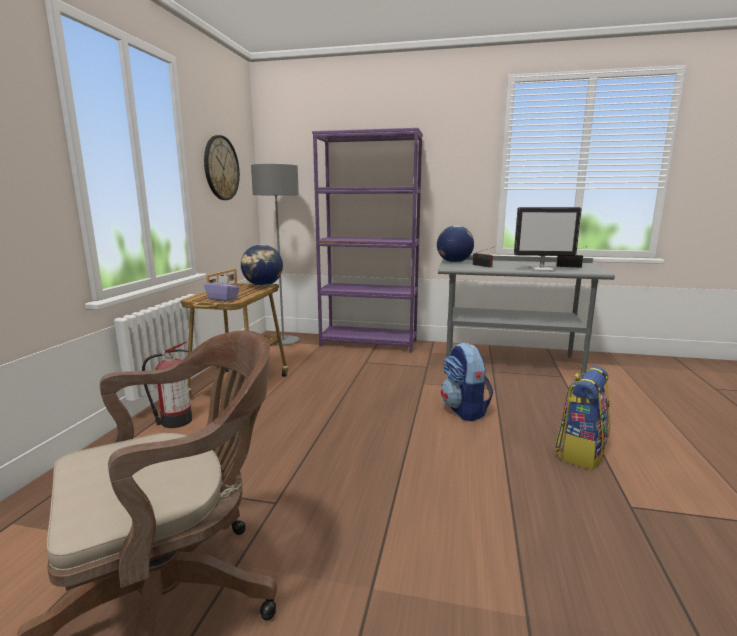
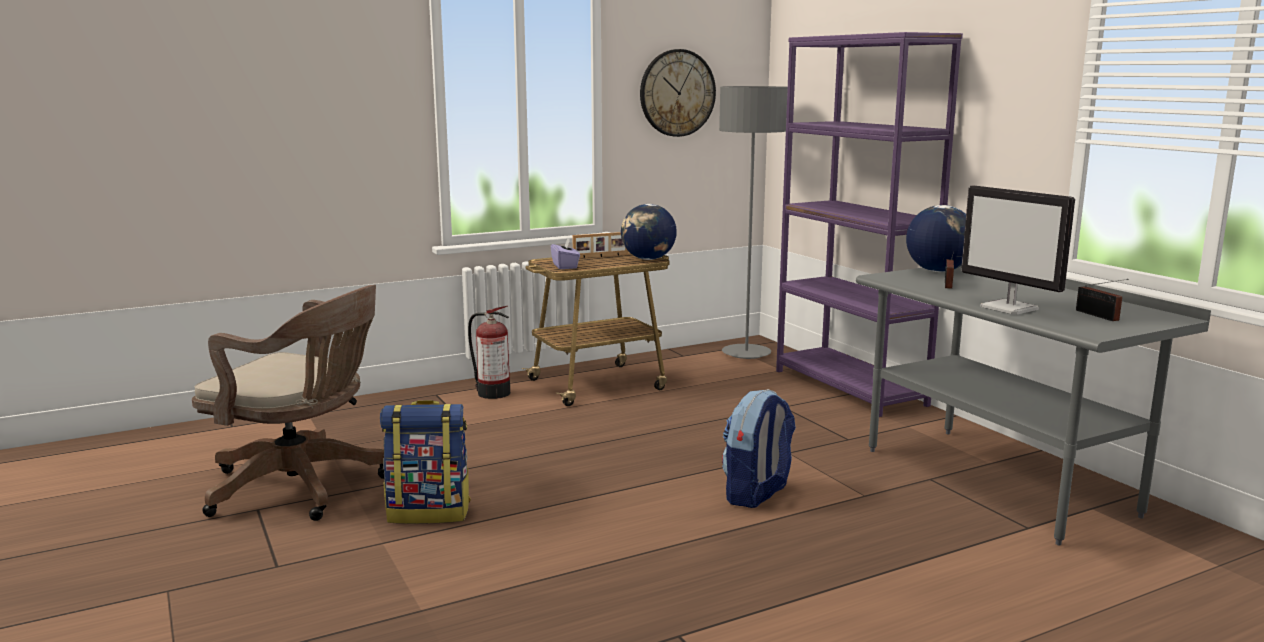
camera: 50 degrees right, 0 degrees up
backpack [555,366,611,470] -> backpack moved to [380,400,471,524]

